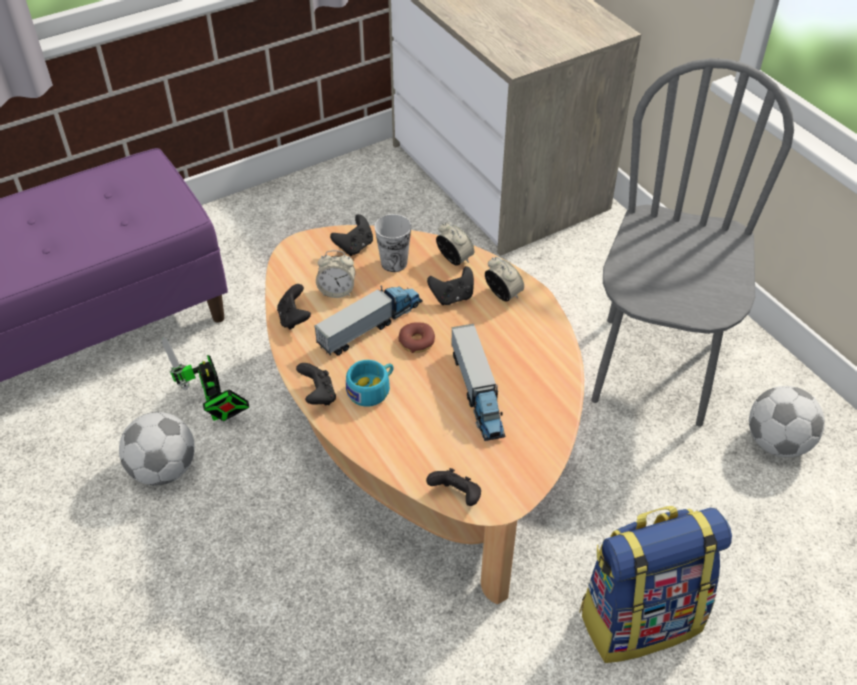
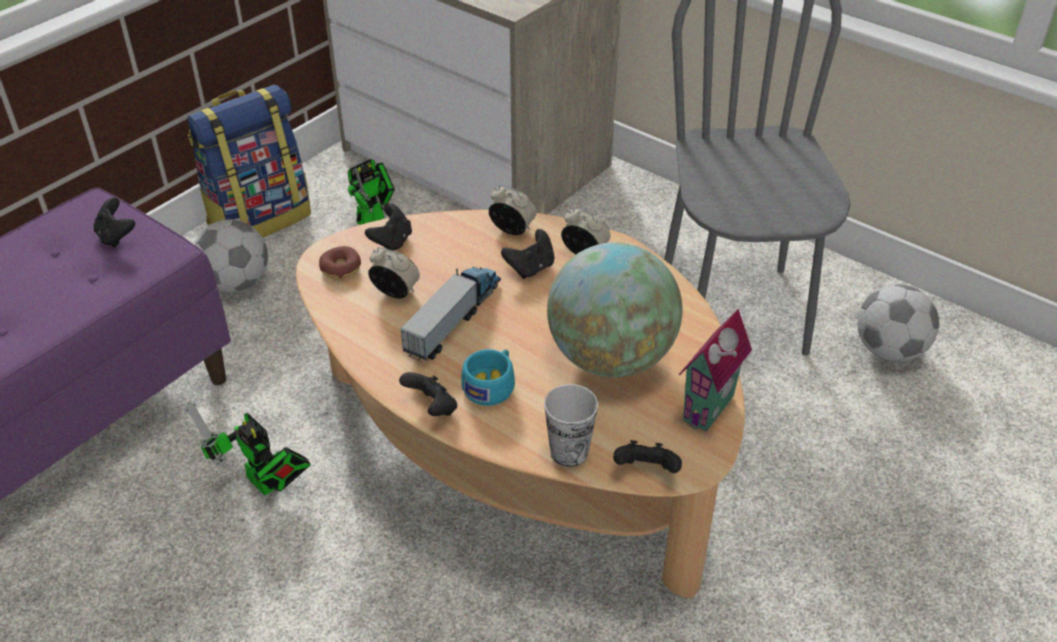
camera: 20 degrees left, 5 degrees down
football [119,412,194,485] -> football moved to [195,219,268,292]
black game controller [277,284,311,330] -> black game controller moved to [93,198,135,248]
alarm clock [316,250,355,298] -> alarm clock turned 135 degrees counterclockwise [368,247,420,299]
cup [374,214,411,272] -> cup moved to [544,384,598,467]
donut [398,322,435,353] -> donut moved to [319,246,361,279]
toy truck [451,324,505,441] -> globe [547,242,683,377]
backpack [579,506,732,663] -> backpack moved to [188,85,311,238]
none -> toy robot [348,159,395,225]
none -> toy house [679,309,752,431]

